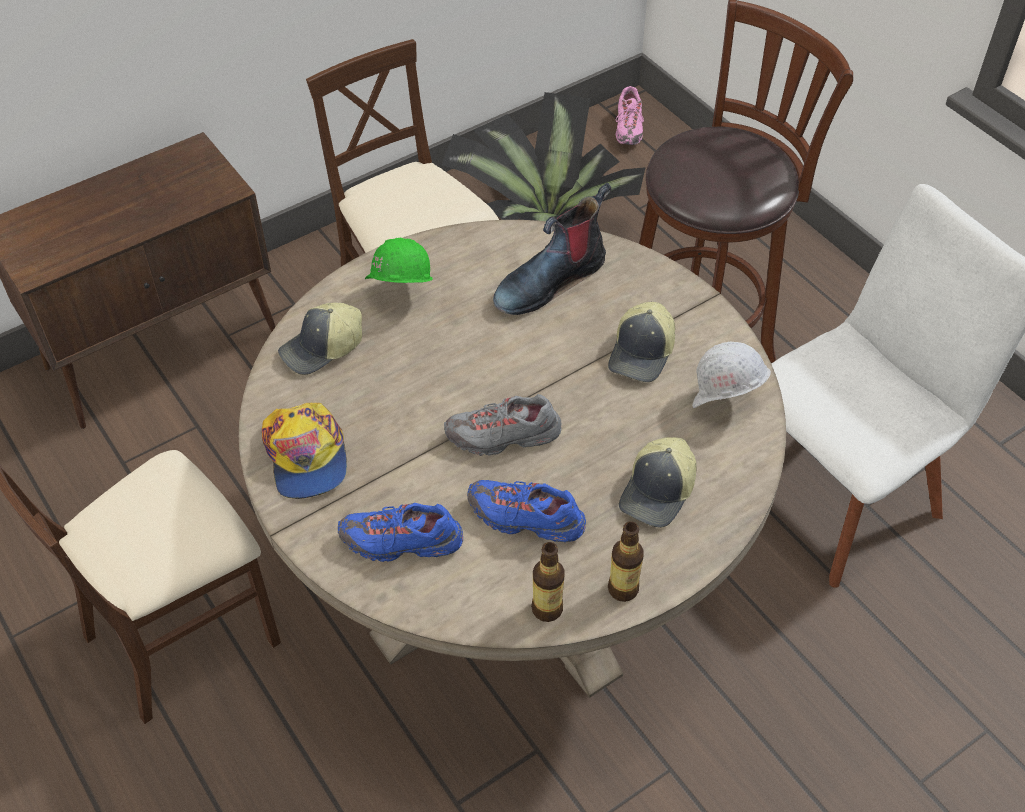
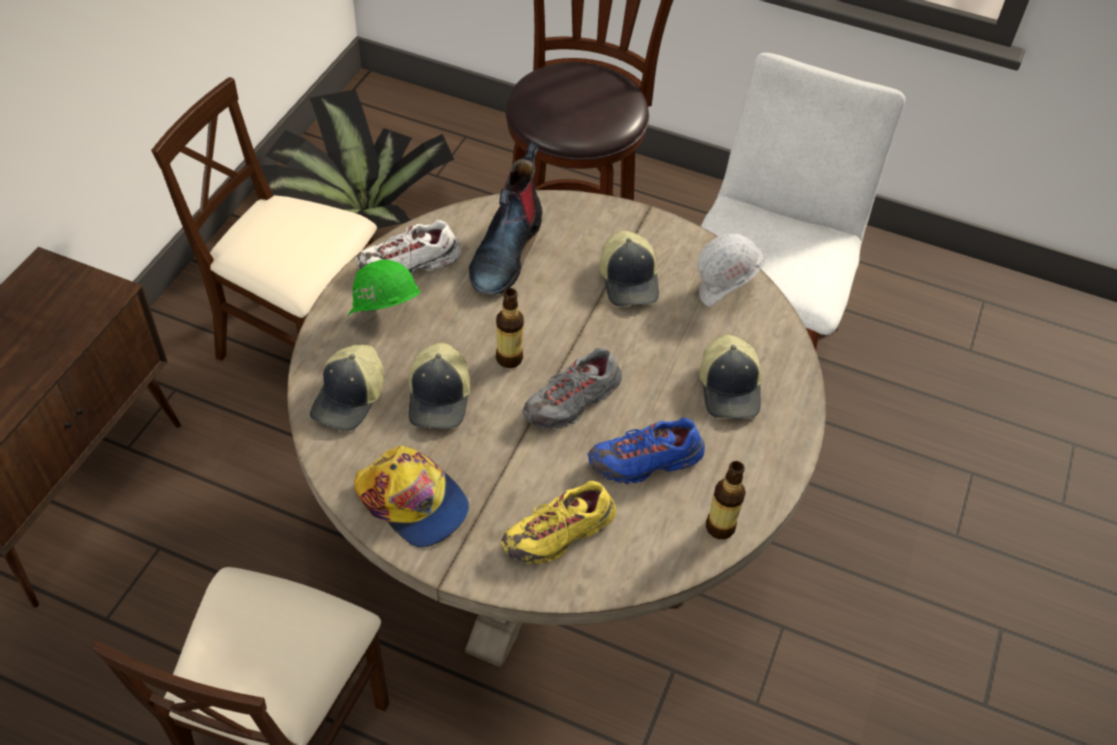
camera: 35 degrees left, 0 degrees up
blue shoe [338,503,463,562] -> yellow shoe [500,481,616,564]
bottle [608,521,644,602] -> bottle moved to [496,288,524,368]
pink shoe [616,86,644,145] -> none
none -> white shoe [355,220,461,276]
none -> cap [409,342,470,429]

